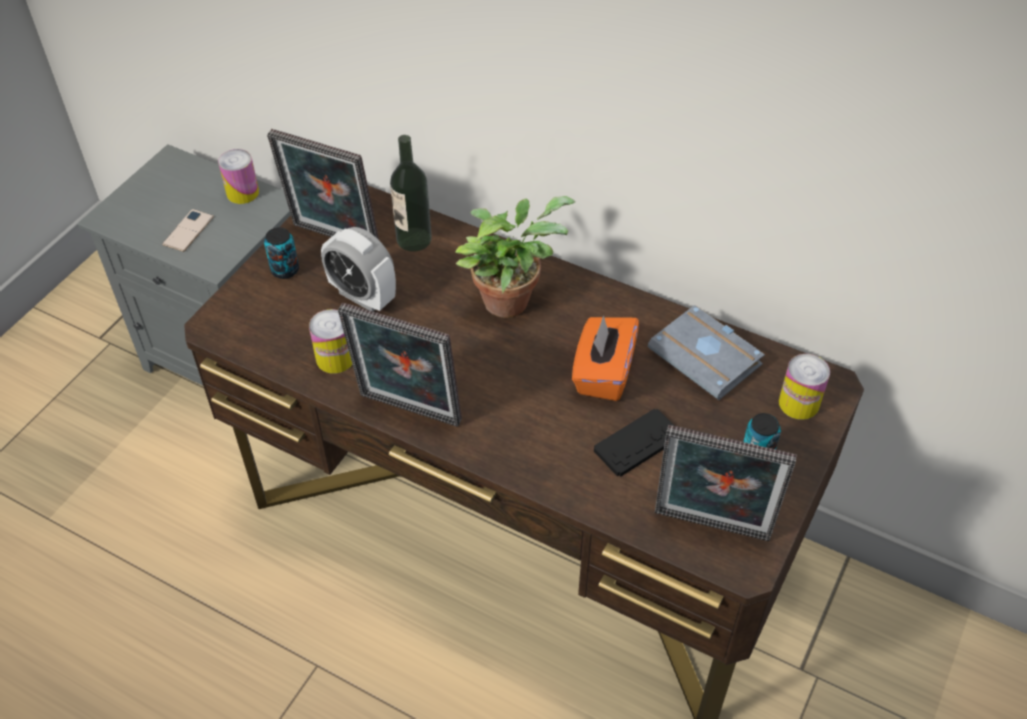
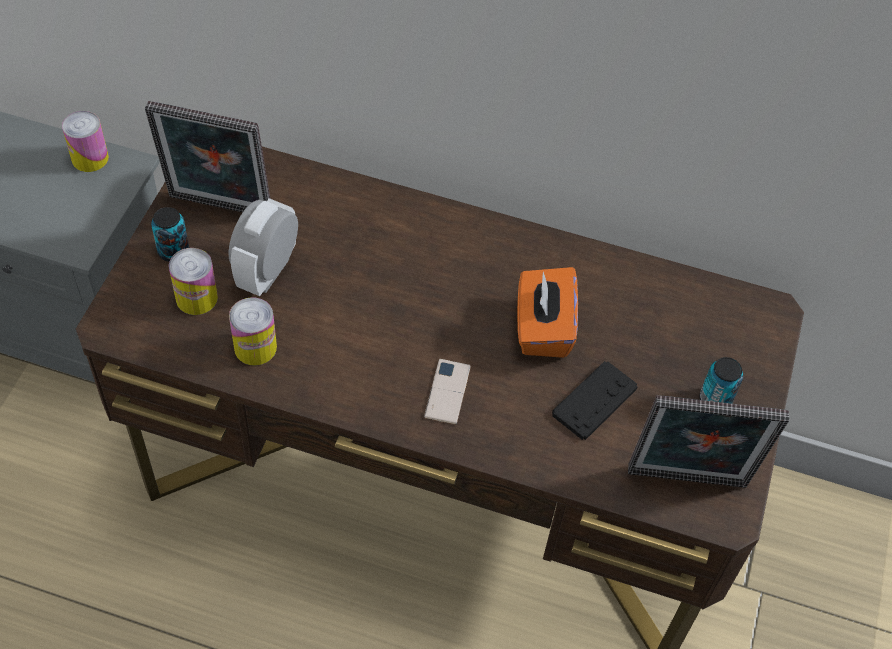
camera: 15 degrees left, 5 degrees up
phone [162,209,214,252] -> phone moved to [424,359,471,425]
alarm clock [321,227,396,311] -> alarm clock turned 90 degrees clockwise [228,198,298,296]
picture frame [338,303,462,427] -> none
bottle [390,135,432,252] -> none
potted plant [455,196,575,318] -> none
grey book [648,305,765,400] -> none
can [779,354,830,420] -> can moved to [169,248,218,315]

